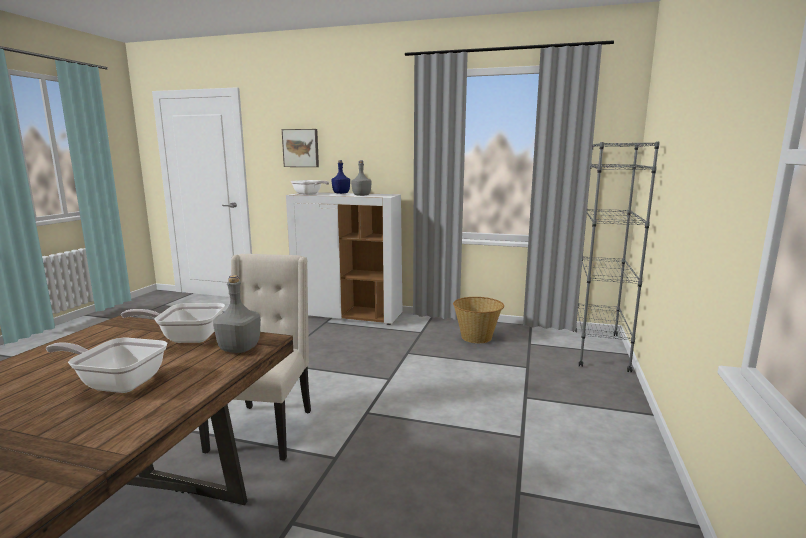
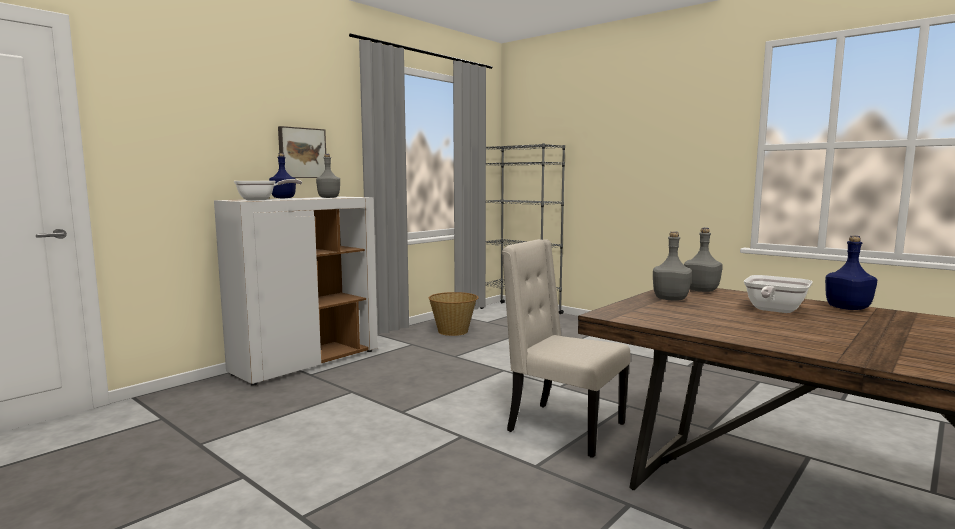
camera: 65 degrees left, 5 degrees down
frying pan [121,303,225,343] -> grey bottle [653,231,692,301]
picture [282,129,319,167] -> picture moved to [278,126,326,178]
none -> blue bottle [825,236,877,310]

